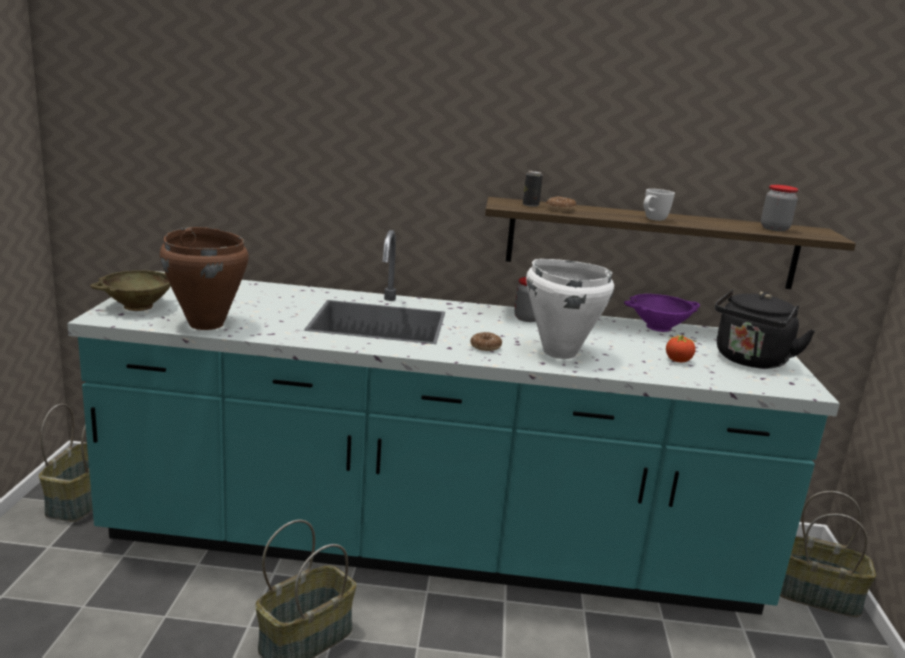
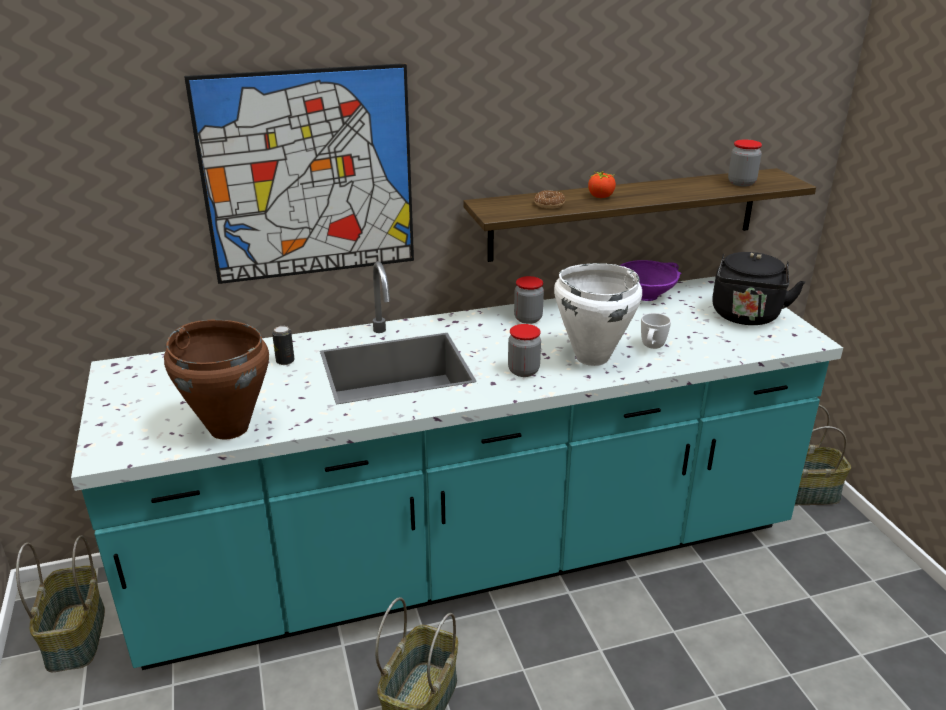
camera: 20 degrees left, 10 degrees up
beige bowl [90,270,171,311] -> none
donut [470,332,502,351] -> jar [508,324,541,377]
can [523,171,543,207] -> can moved to [272,326,295,365]
white mug [643,189,675,221] -> white mug moved to [641,313,671,349]
tomato [666,335,696,362] -> tomato moved to [588,171,616,198]
none -> picture [184,63,414,284]

